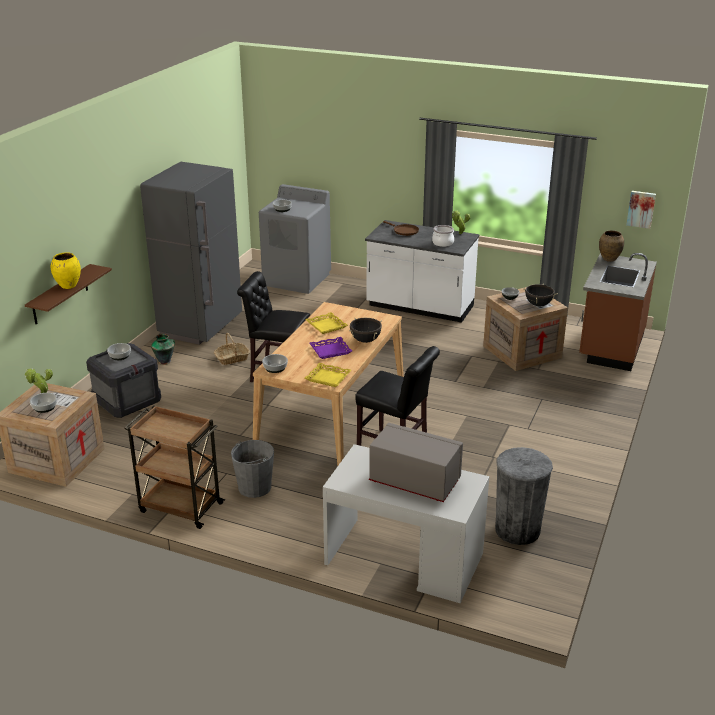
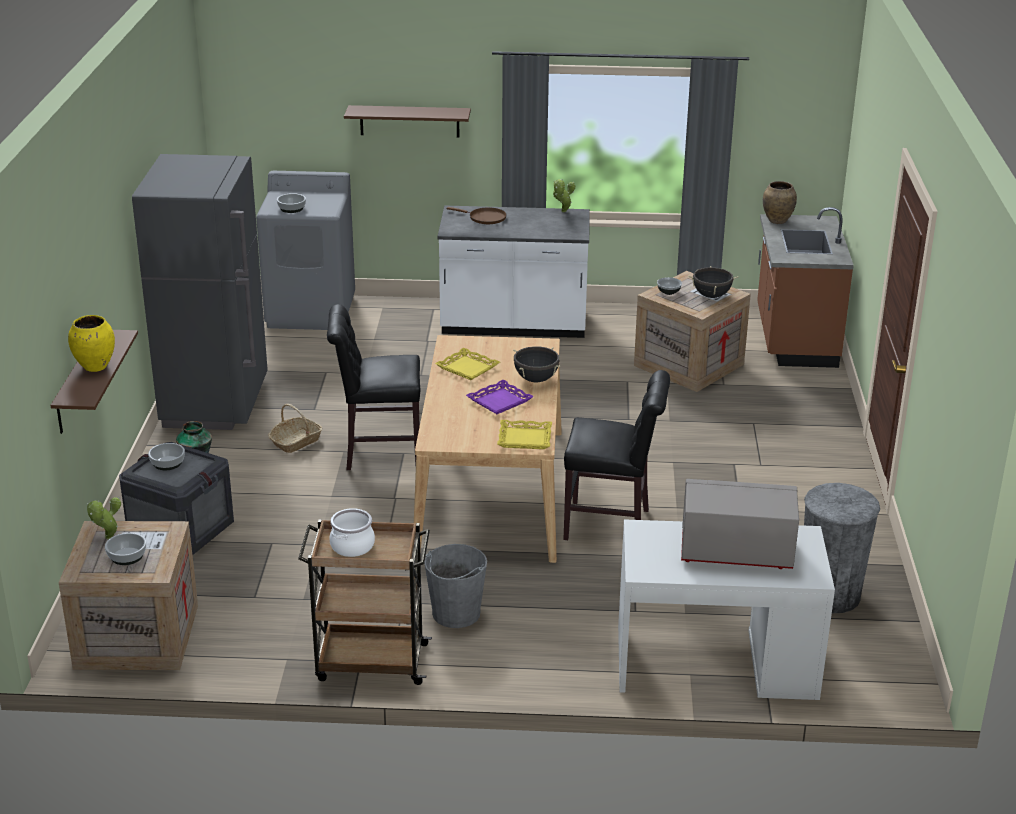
camera: 20 degrees left, 0 degrees up
bowl [262,354,288,373] -> none
cooking pot [432,225,454,247] -> cooking pot moved to [329,508,375,557]
picture [626,191,656,229] -> none
none -> brown shelf [344,105,471,138]

